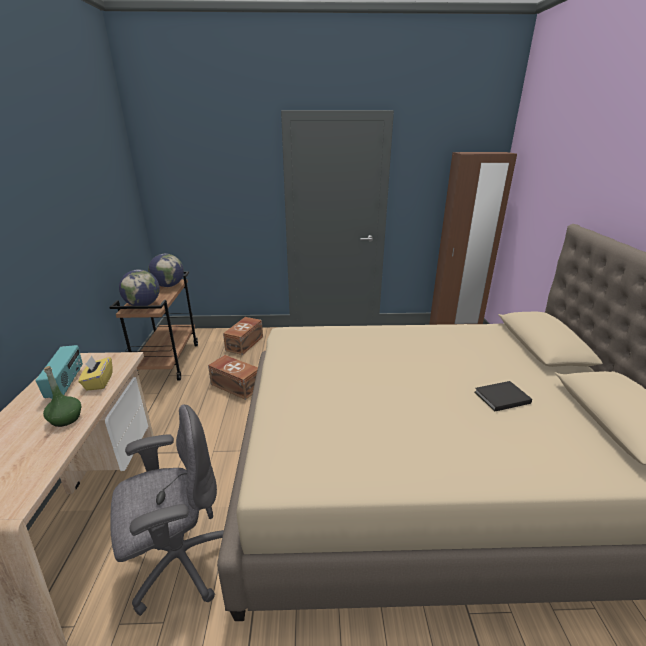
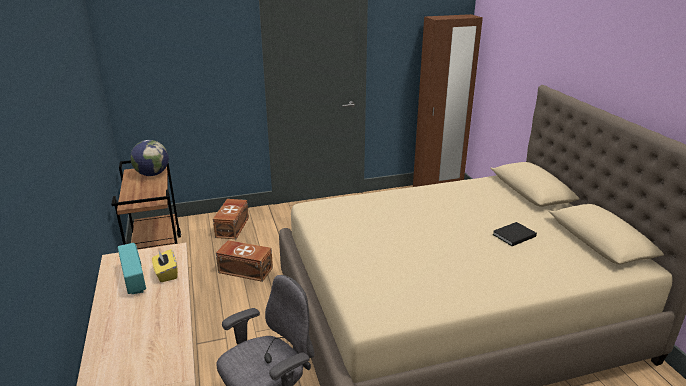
camera: 15 degrees left, 0 degrees up
green bottle [43,366,81,427] -> none
globe [119,269,160,306] -> none

